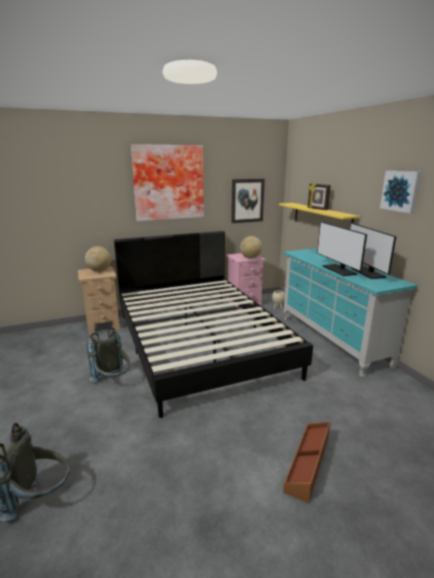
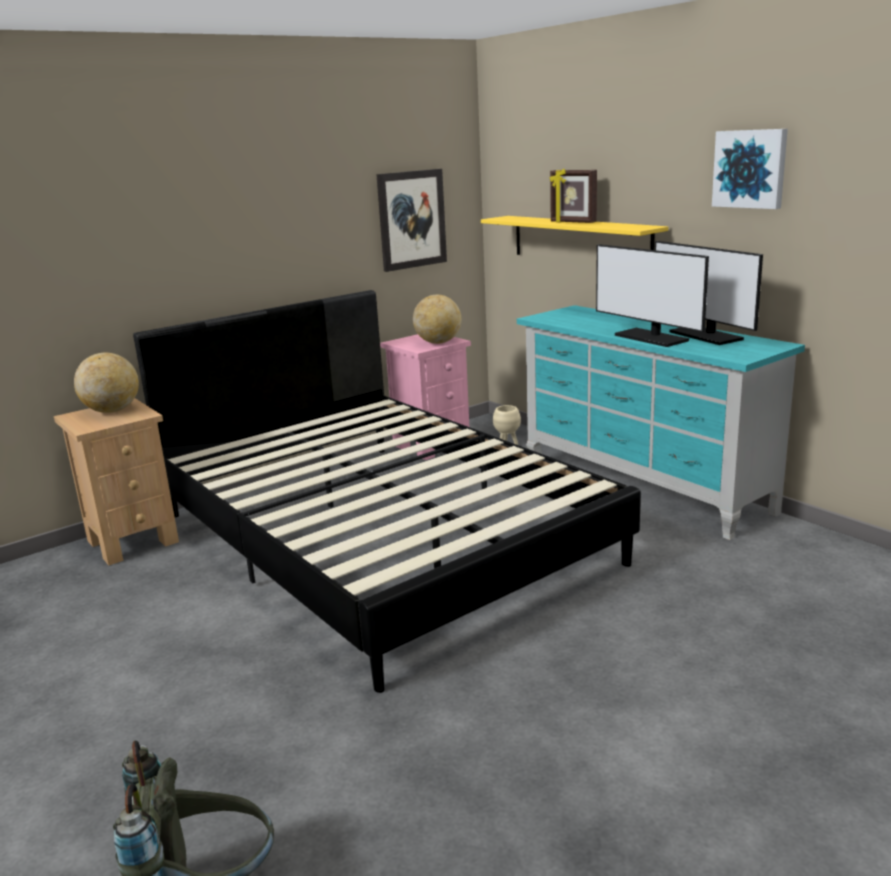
camera: 15 degrees left, 0 degrees up
grey backpack [87,327,130,382] -> none
picture [131,144,204,221] -> none
brown storage box [283,422,331,503] -> none

